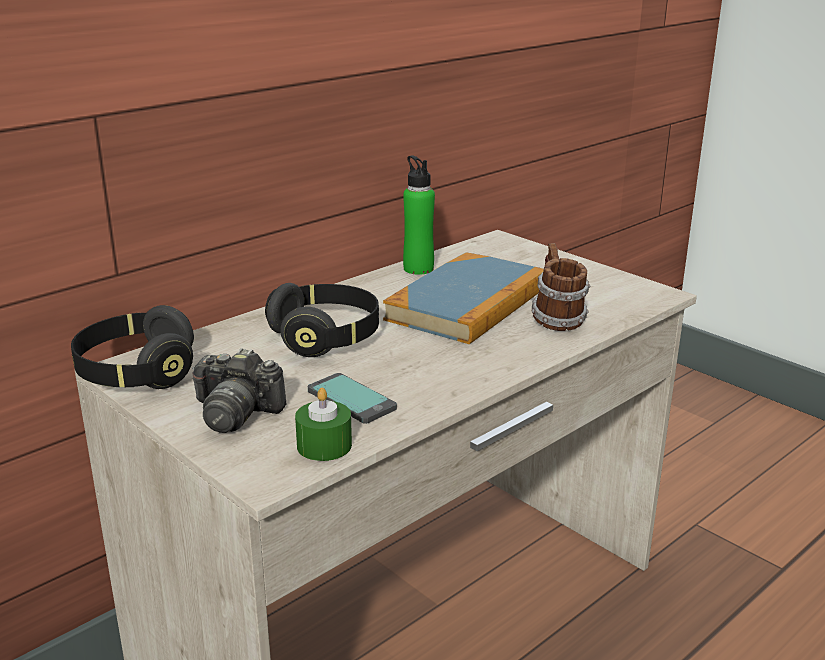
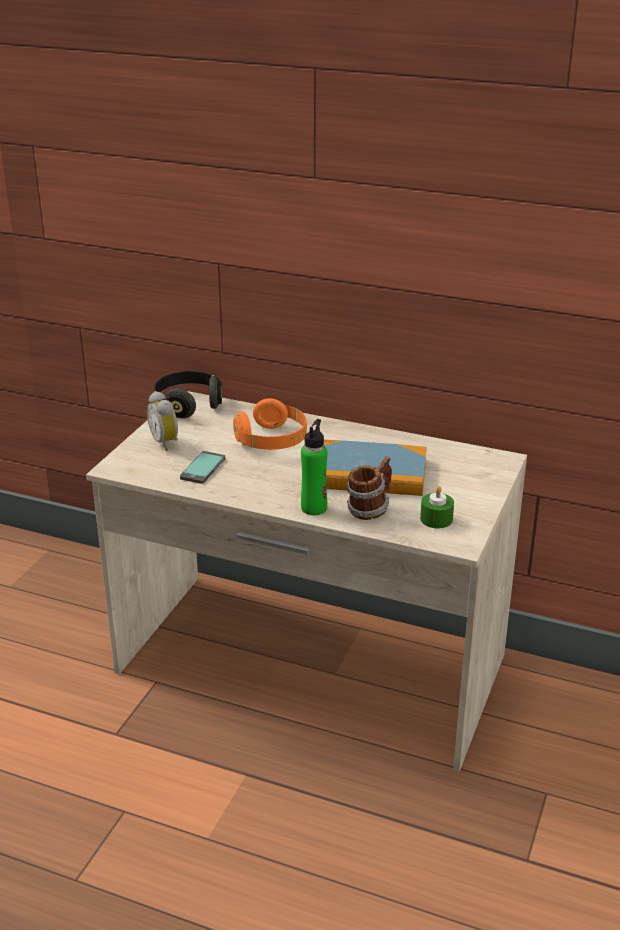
camera: 65 degrees right, 5 degrees up
camera [192,348,287,433] -> alarm clock [147,391,178,451]
black headphones [265,283,379,357] -> orange headphones [233,398,307,450]
green candle [295,387,352,461] -> green candle moved to [420,486,454,528]
green bottle [403,155,435,275] -> green bottle moved to [301,419,327,515]

